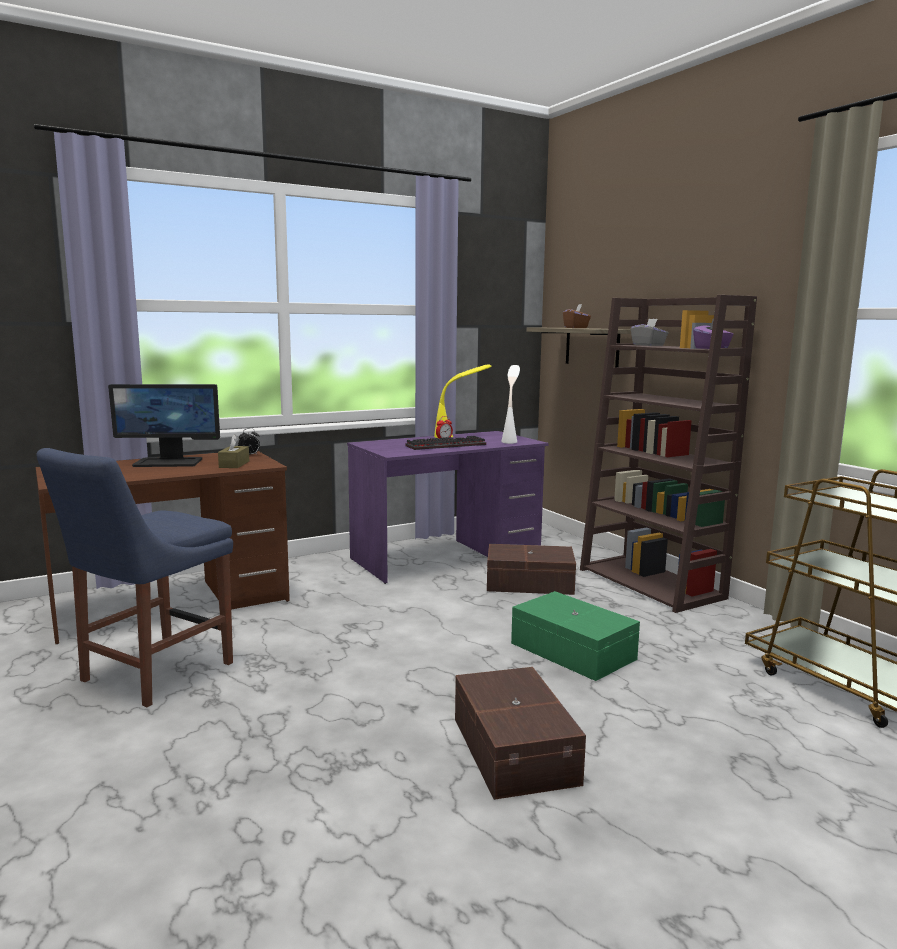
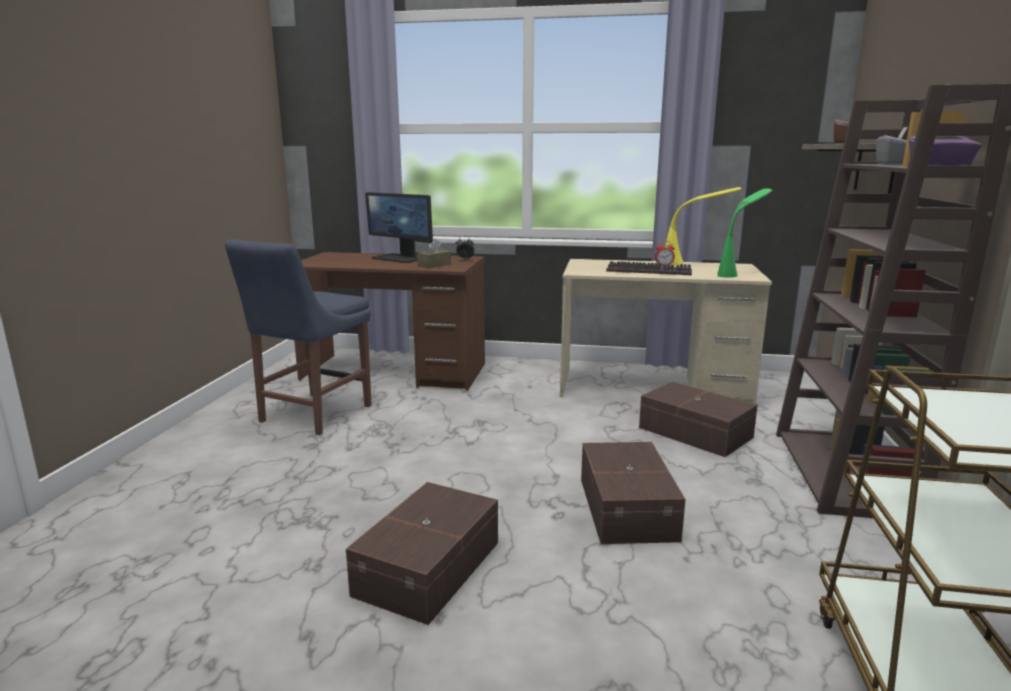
camera: 40 degrees right, 5 degrees up
blue chair [37,448,233,707] -> blue chair turned 45 degrees counterclockwise [225,239,372,435]
purple desk [347,431,549,584] -> beige desk [560,259,772,404]
white table lamp [501,365,520,444] -> green table lamp [717,188,773,278]
green storage box [511,591,640,681] -> brown storage box [581,442,686,544]

